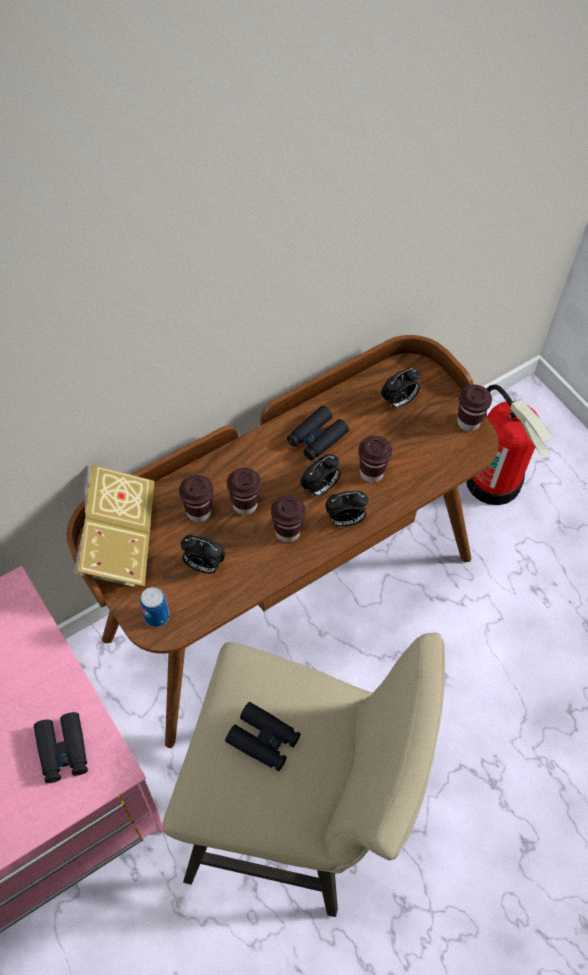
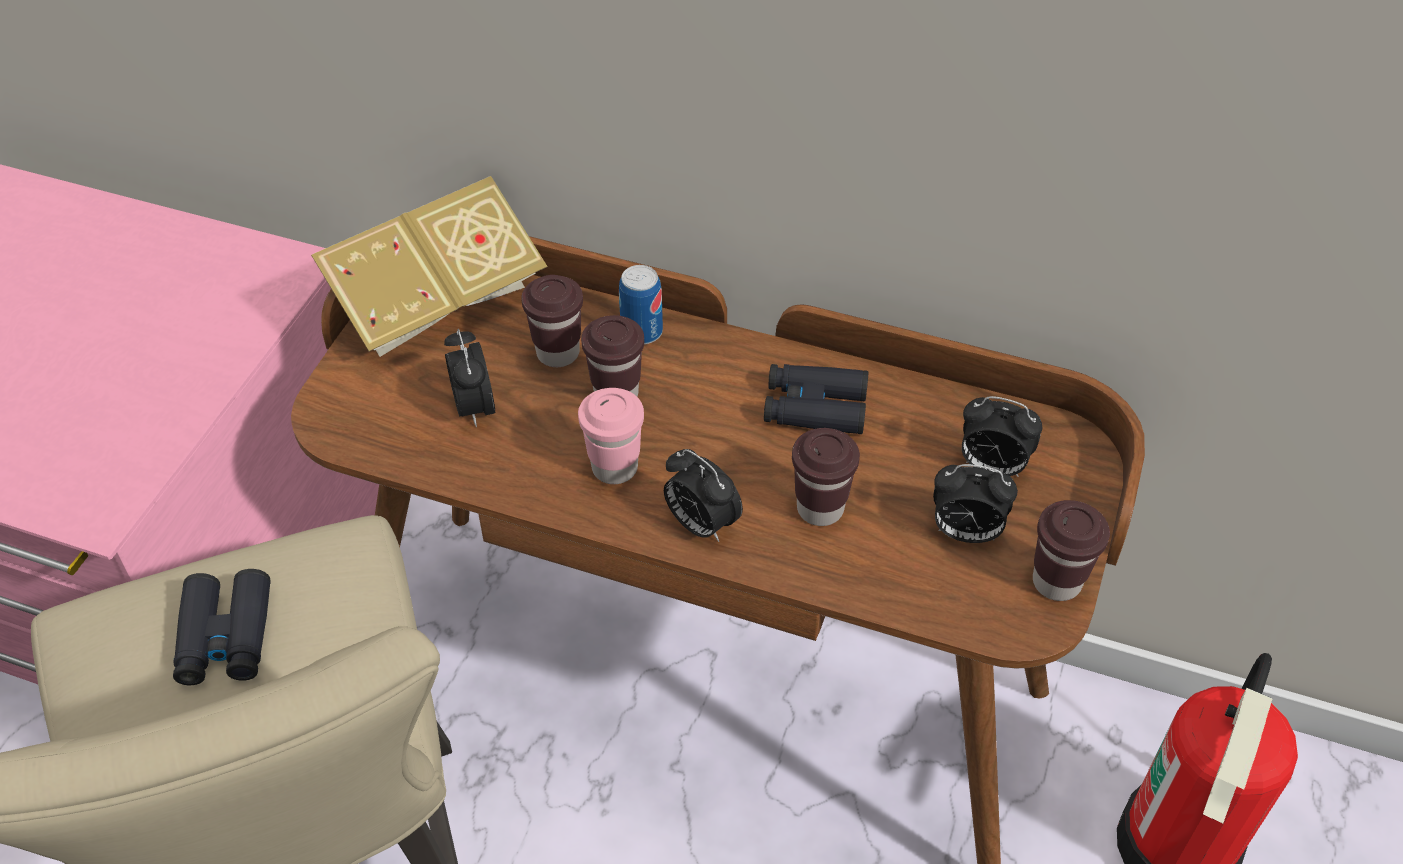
camera: 55 degrees right, 10 degrees down
black binoculars [34,712,88,783] -> none
can [140,587,169,627] -> can moved to [619,265,663,345]
brown cup [271,495,306,542] -> pink cup [578,388,644,484]
alarm clock [300,454,340,497] -> alarm clock moved to [933,464,1018,543]

